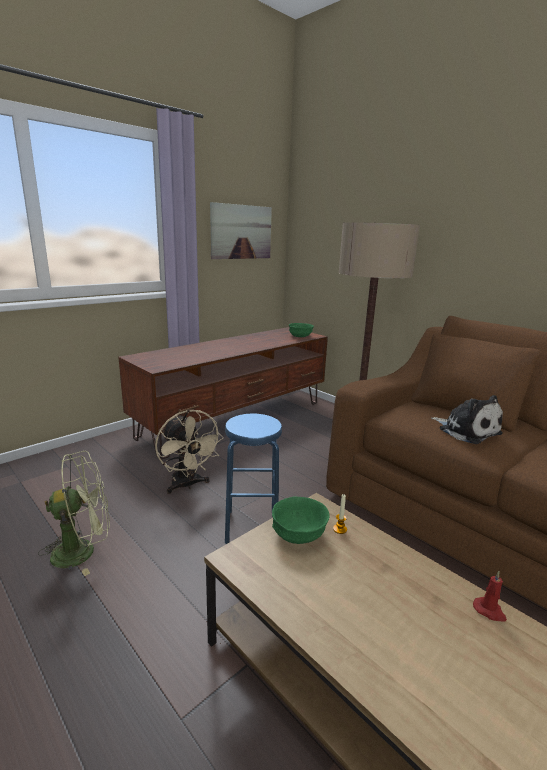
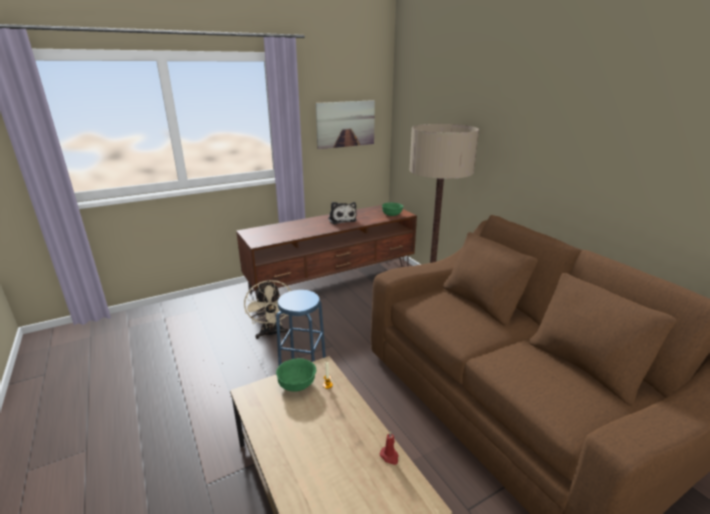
camera: 15 degrees right, 5 degrees up
green fan [38,451,110,576] -> none
plush toy [431,395,503,444] -> plush toy moved to [328,202,357,224]

